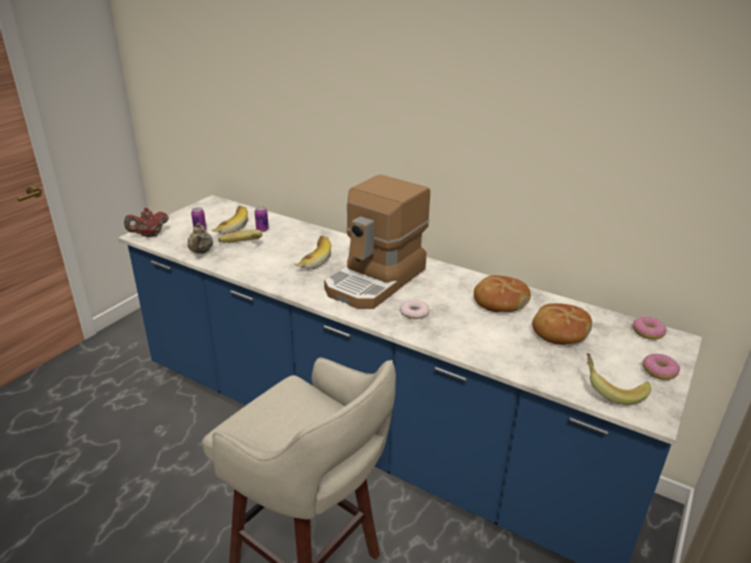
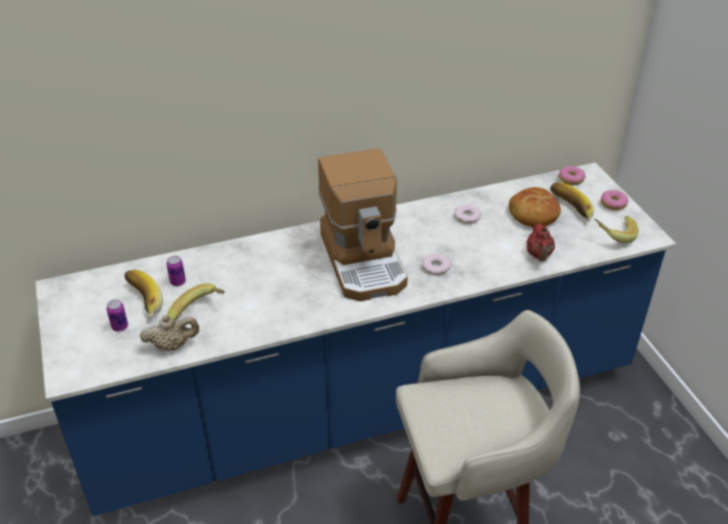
camera: 50 degrees left, 10 degrees up
red teapot [124,208,169,237] -> red teapot moved to [526,224,555,262]
beige teapot [187,223,213,254] -> beige teapot turned 45 degrees counterclockwise [139,315,199,351]
banana [295,236,331,269] -> banana moved to [550,182,594,220]
bread [474,275,531,312] -> donut [454,205,481,223]

